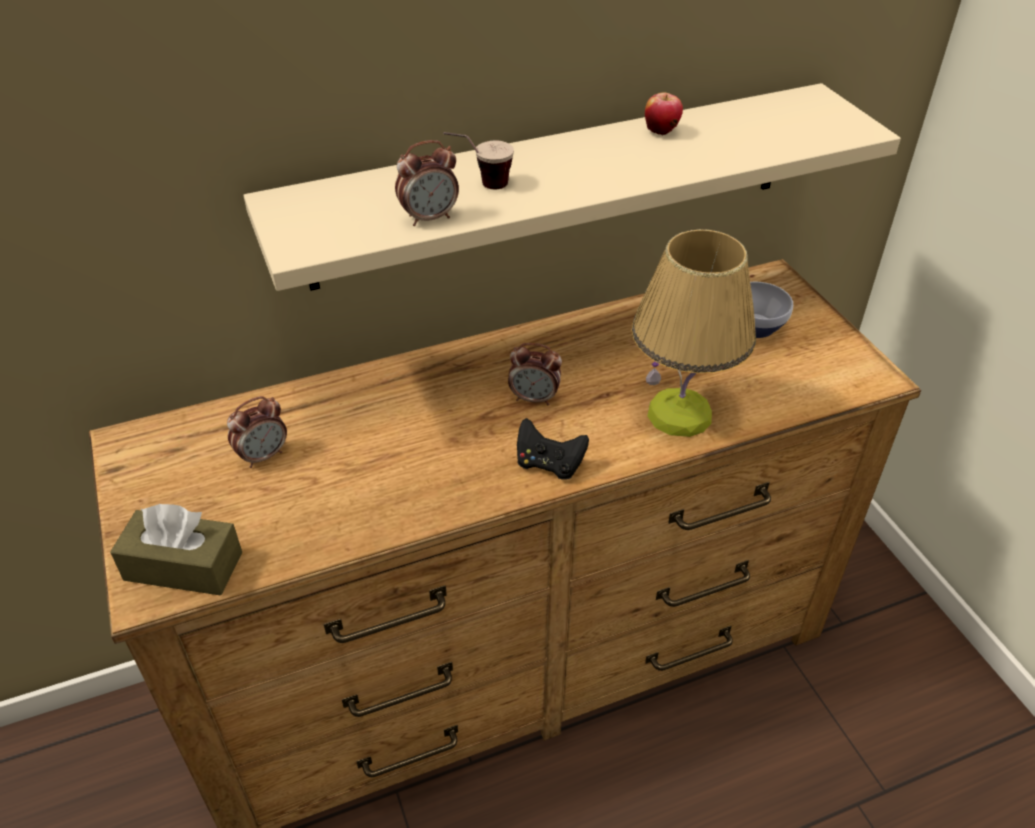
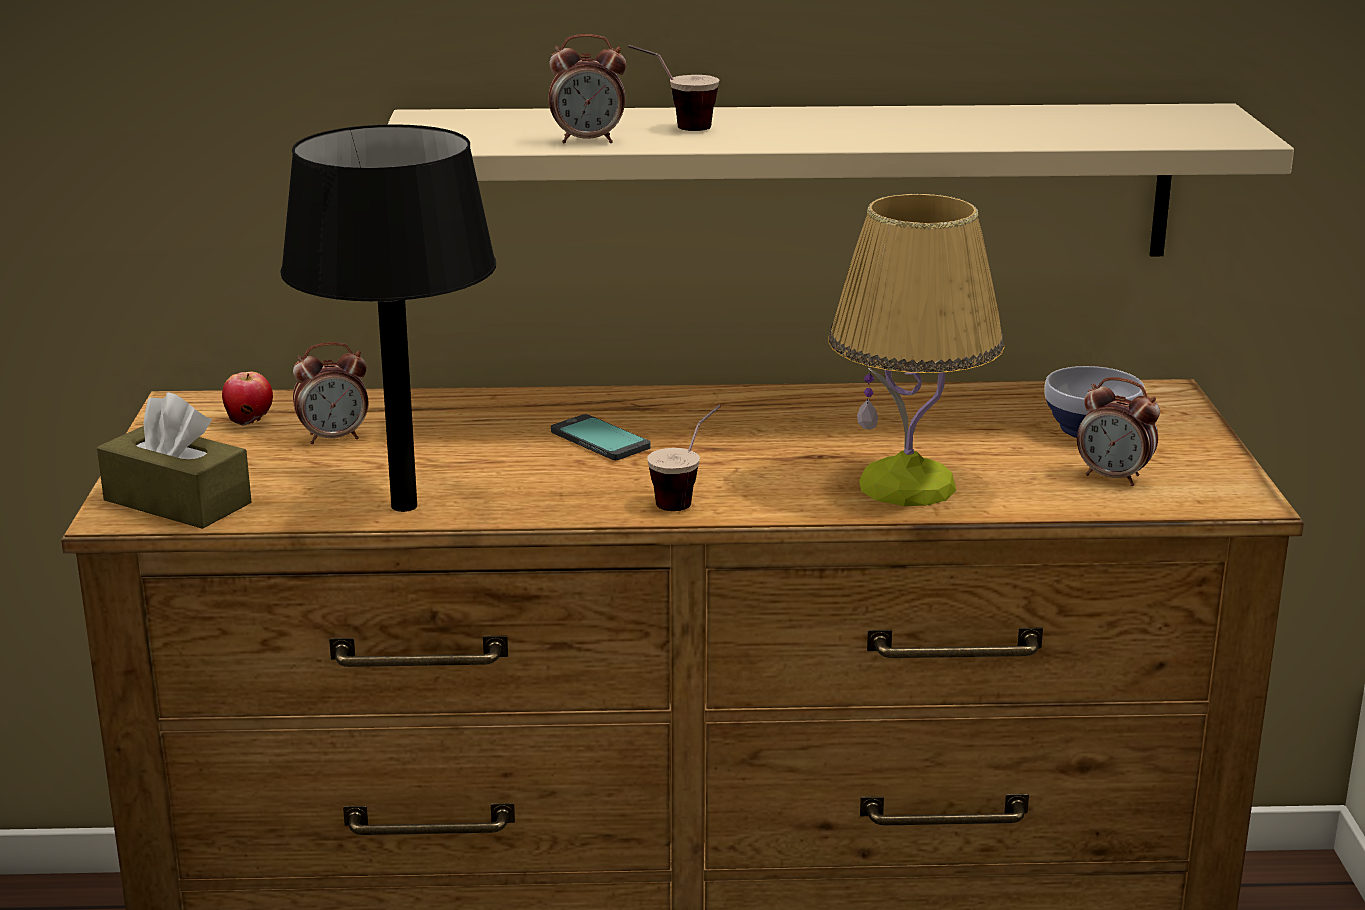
camera: 20 degrees right, 20 degrees down
alarm clock [508,343,562,405] -> alarm clock moved to [1077,377,1160,486]
black game controller [517,418,589,480] -> cup [647,405,721,511]
apple [645,92,683,135] -> apple moved to [222,372,273,426]
none -> black table lamp [280,124,496,512]
none -> phone [551,414,650,460]

